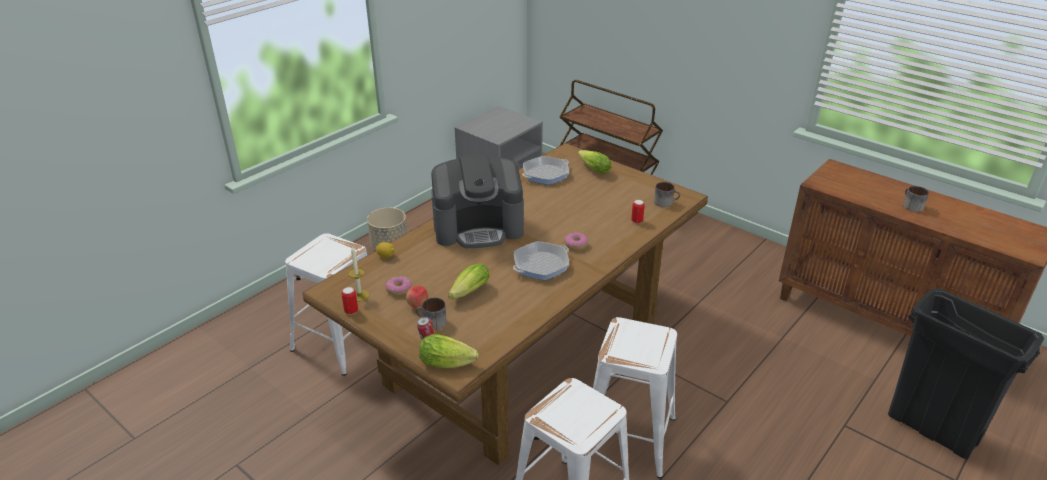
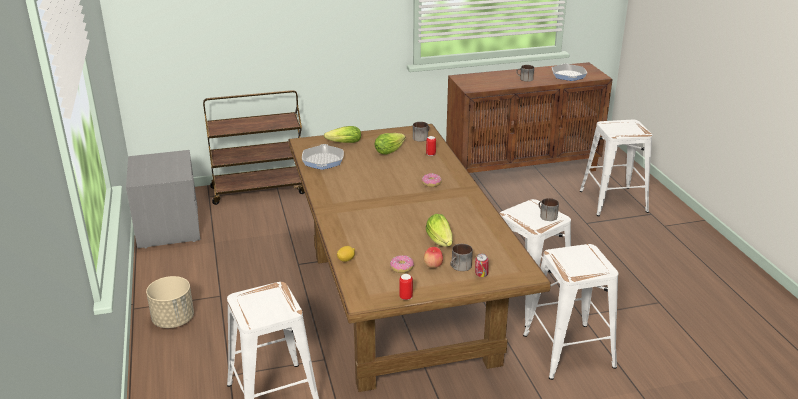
camera: 55 degrees left, 5 degrees down
candle [348,246,369,302] -> none
lettuce [419,334,479,368] -> lettuce moved to [375,133,405,154]
coffee machine [431,154,524,248] -> none
frying pan [513,241,569,280] -> frying pan moved to [552,63,587,81]
black trash can [888,288,1044,459] -> white stool [580,120,652,216]
none -> mug [538,198,559,221]

